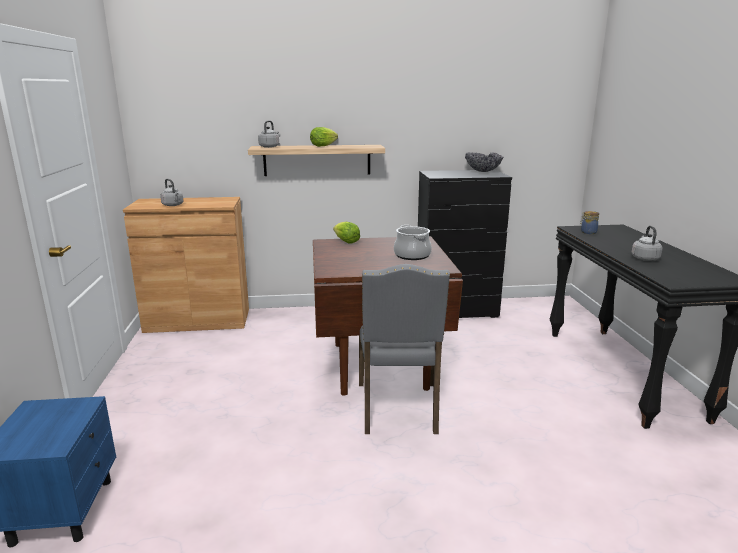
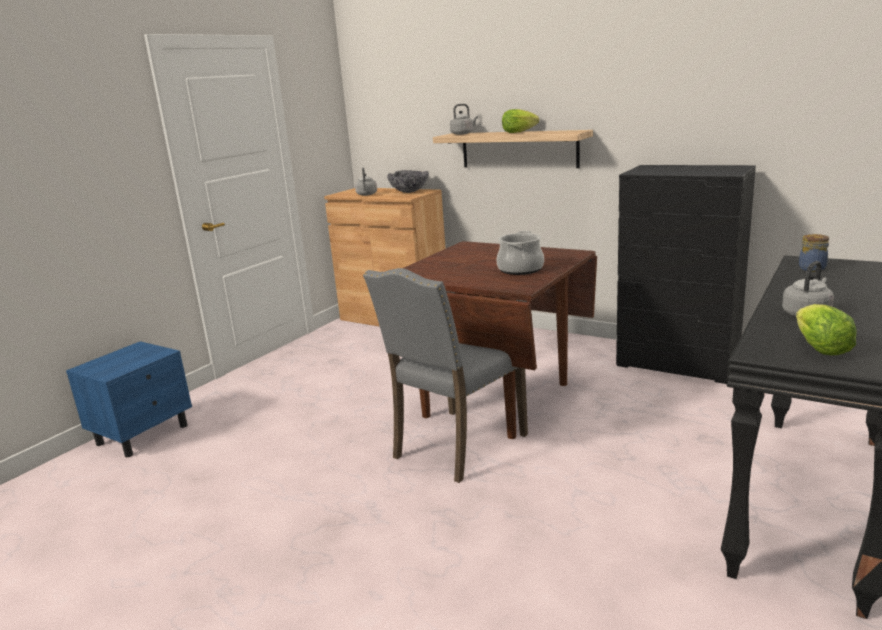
camera: 40 degrees right, 0 degrees up
lettuce [333,222,360,244] -> lettuce moved to [796,304,857,355]
bowl [465,152,503,172] -> bowl moved to [387,170,429,193]

